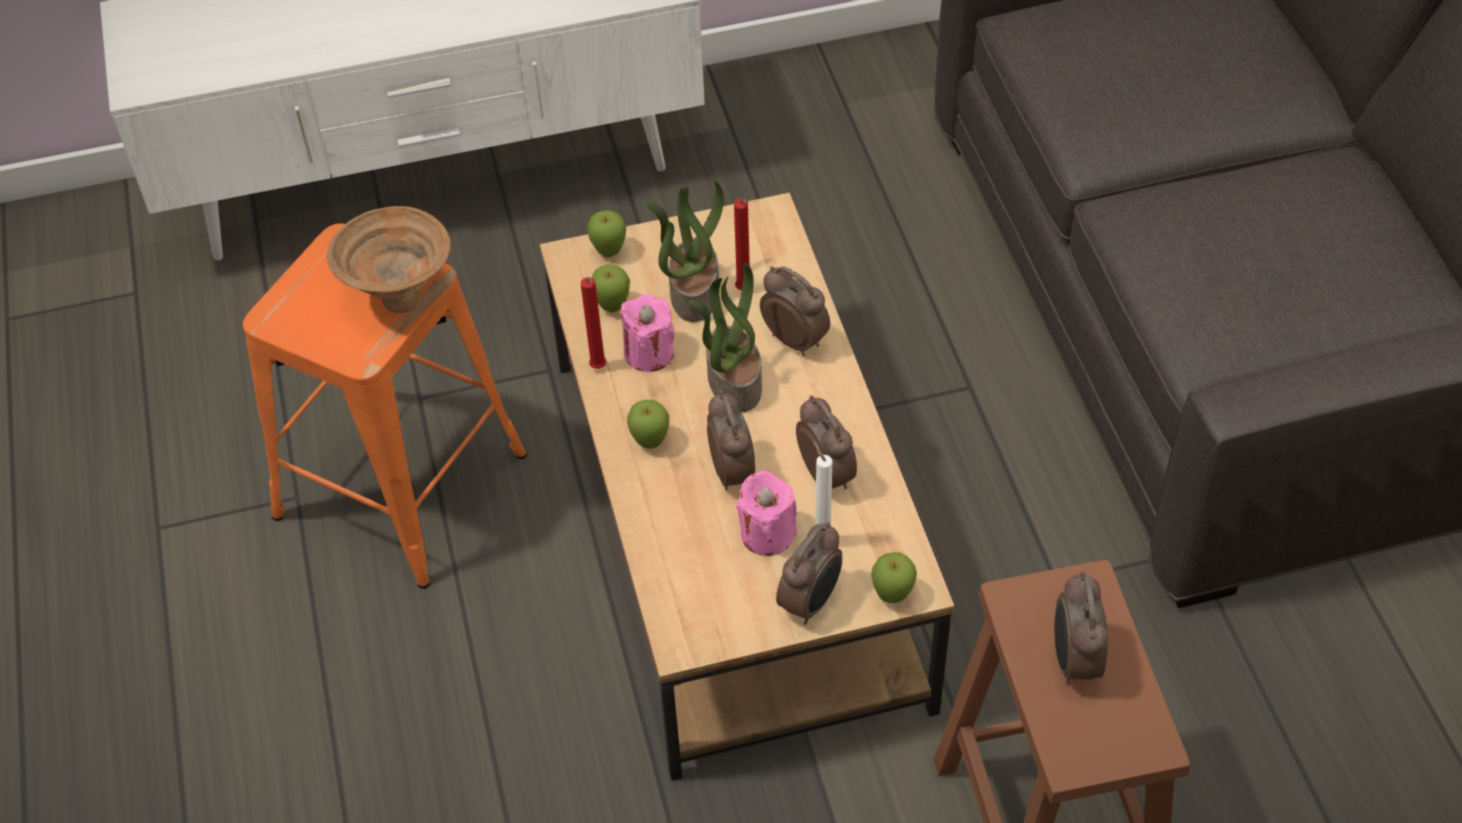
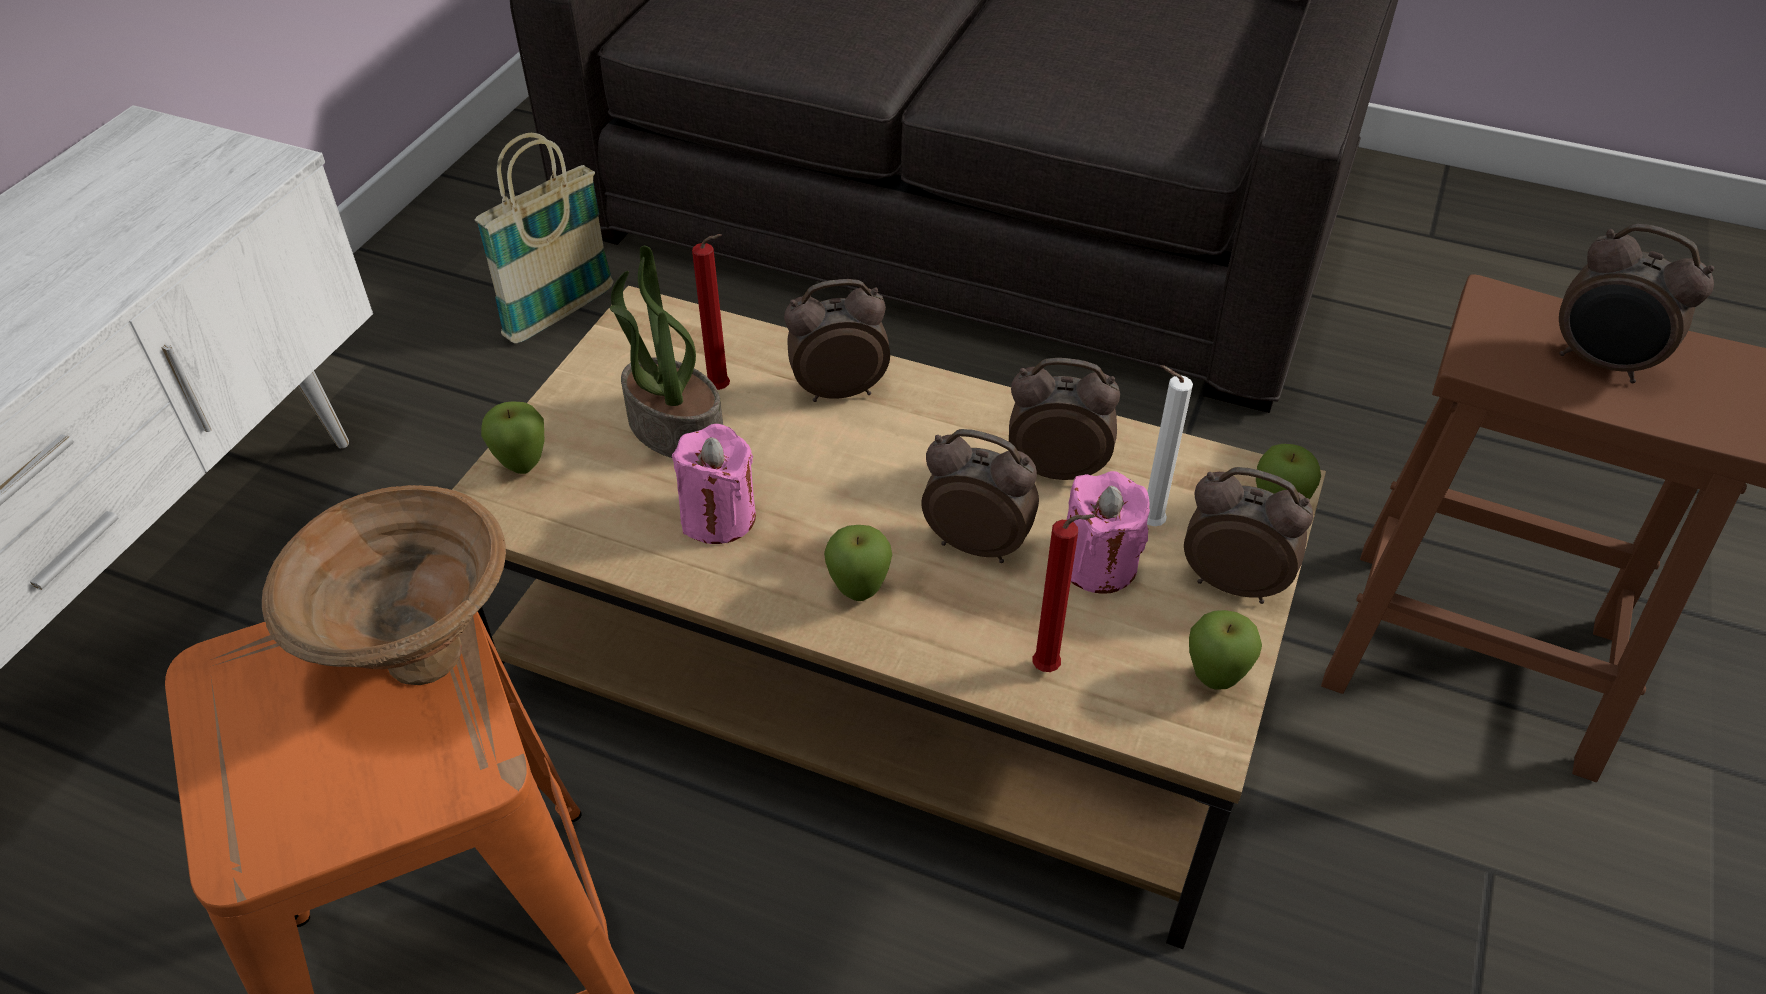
camera: 55 degrees left, 5 degrees down
red candle [581,277,606,369] -> red candle moved to [1032,514,1095,672]
apple [592,265,630,312] -> apple moved to [1189,610,1262,690]
potted plant [690,263,762,412] -> none
alarm clock [776,522,842,625] -> alarm clock turned 45 degrees counterclockwise [1184,467,1313,604]
none -> basket [474,133,614,343]

